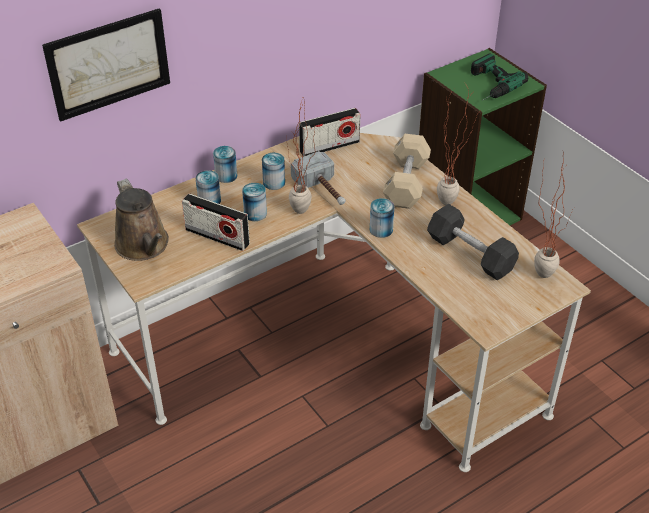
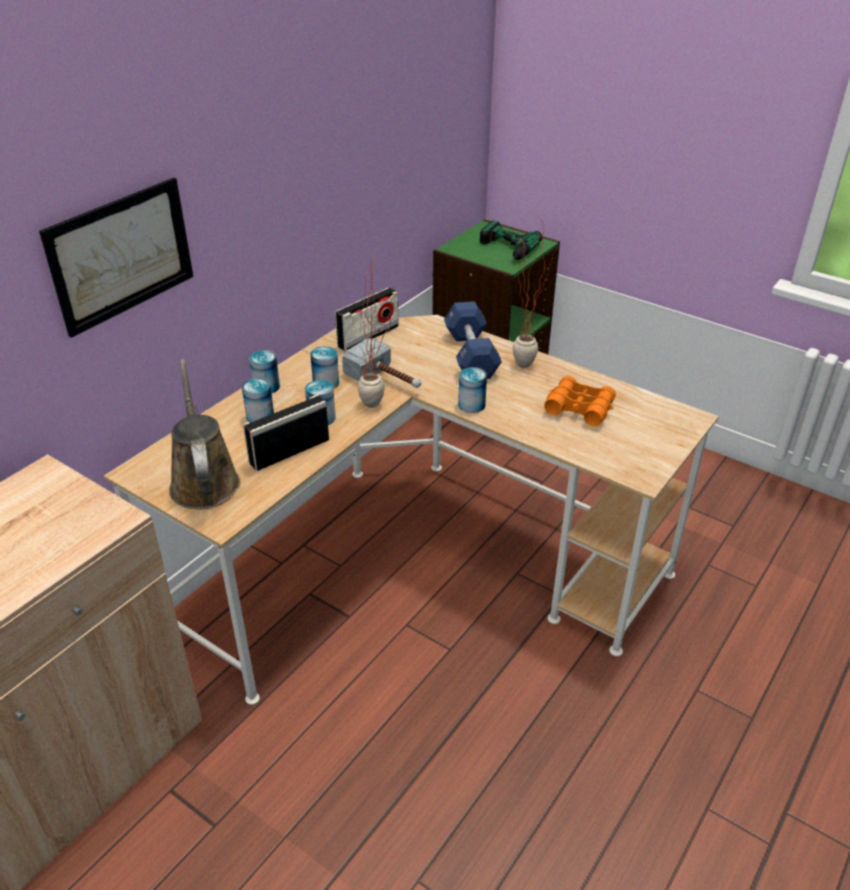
camera: 20 degrees left, 5 degrees down
brown watering can [114,179,169,261] -> brown watering can turned 150 degrees counterclockwise [169,359,240,509]
radio [182,193,250,251] -> radio turned 135 degrees clockwise [243,395,329,471]
beige dumbbell [383,134,431,209] -> blue dumbbell [444,301,502,379]
black dumbbell [427,203,519,280] -> orange binoculars [544,376,616,426]
potted plant [534,152,574,278] -> none

